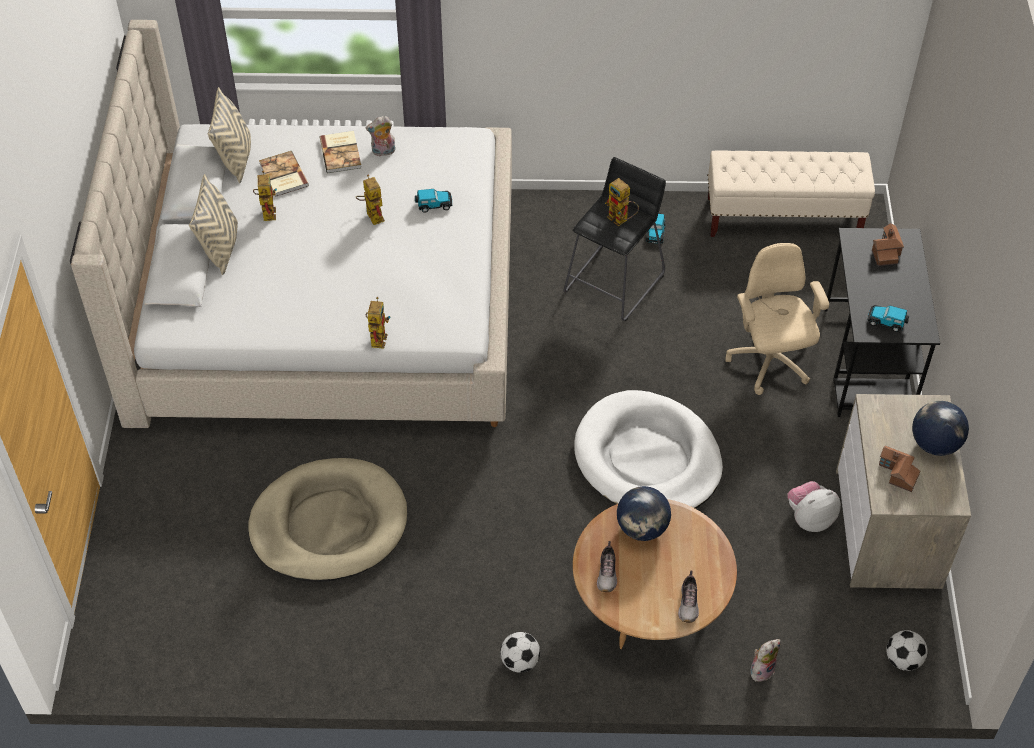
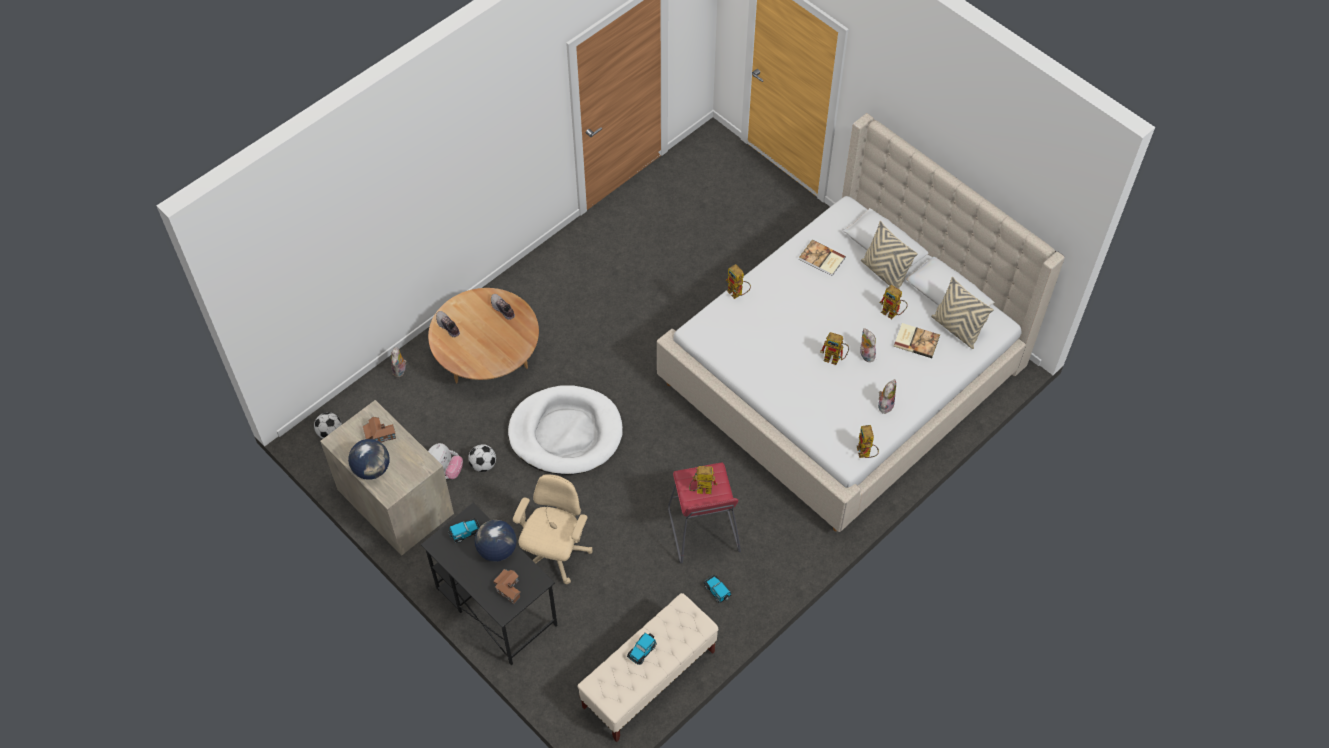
camera: 135 degrees right, 5 degrees up
beige dog bed [248,458,407,582] -> none
book [320,131,361,173] -> book moved to [799,239,846,276]
toy car [415,189,452,212] -> toy car moved to [627,633,657,665]
football [500,632,540,673] -> football moved to [468,444,496,472]
black stool [564,157,666,321] -> red stool [668,463,741,564]
globe [617,486,671,541] -> globe moved to [475,520,517,562]
beige office chair [725,243,829,395] -> beige office chair turned 105 degrees counterclockwise [513,475,592,584]
none -> toy robot [857,425,879,458]
none -> plush toy [860,328,876,362]

